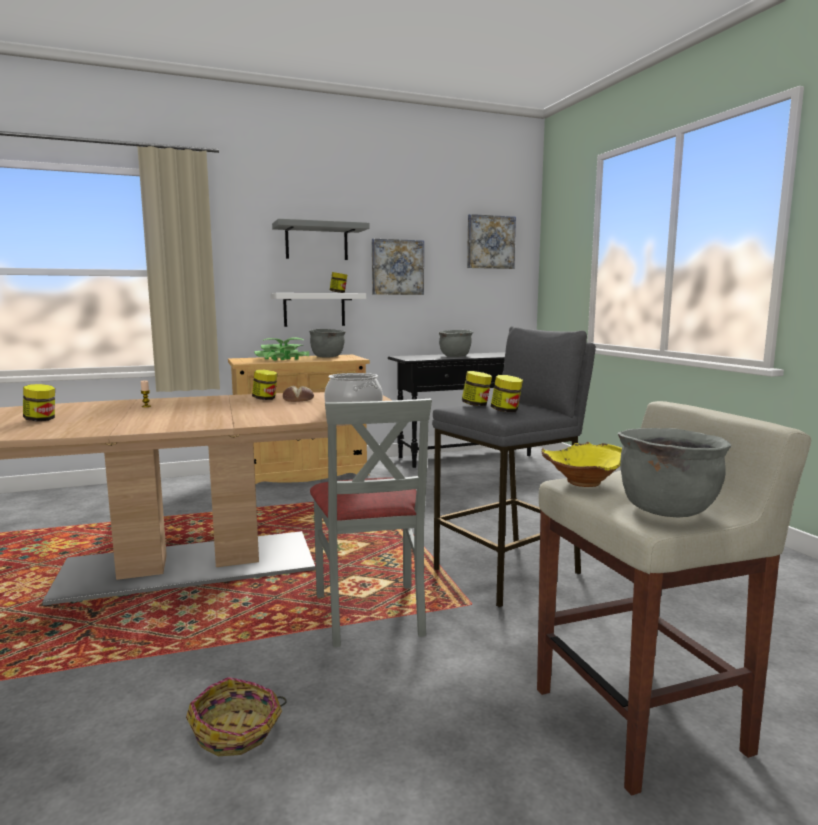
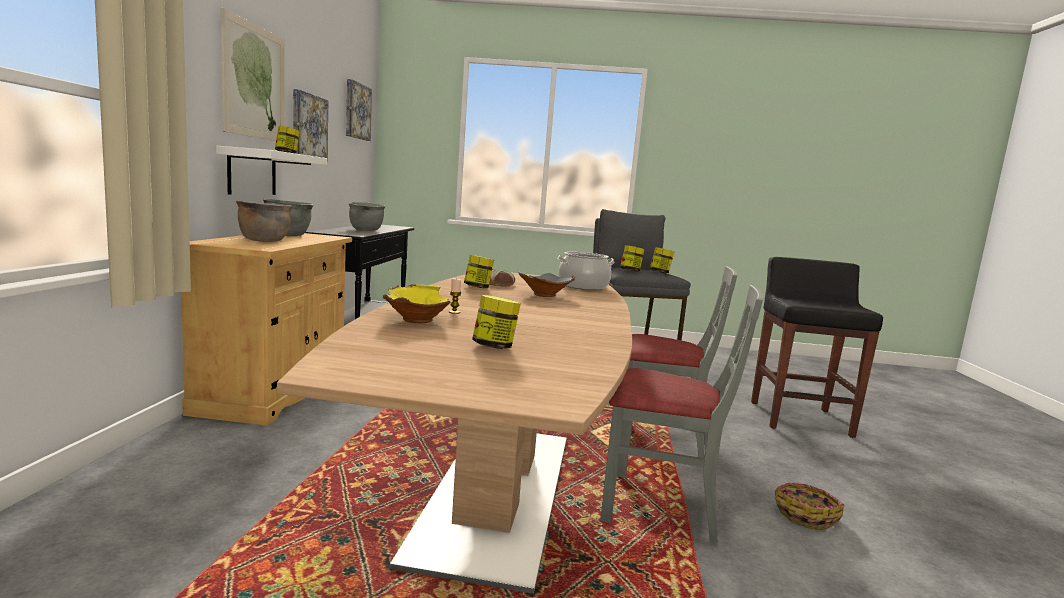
camera: 65 degrees left, 0 degrees up
potted plant [254,337,309,360] -> brown cooking pot [236,201,293,242]
grey shelf [272,219,370,260] -> picture [221,8,285,141]
beige stool [537,401,811,796] -> black stool [751,257,883,438]
yellow bowl [541,442,622,487] -> yellow bowl moved to [383,284,451,323]
grey cooking pot [618,428,731,518] -> none
none -> grey bowl [519,271,575,297]
none -> grey chair [600,285,764,545]

